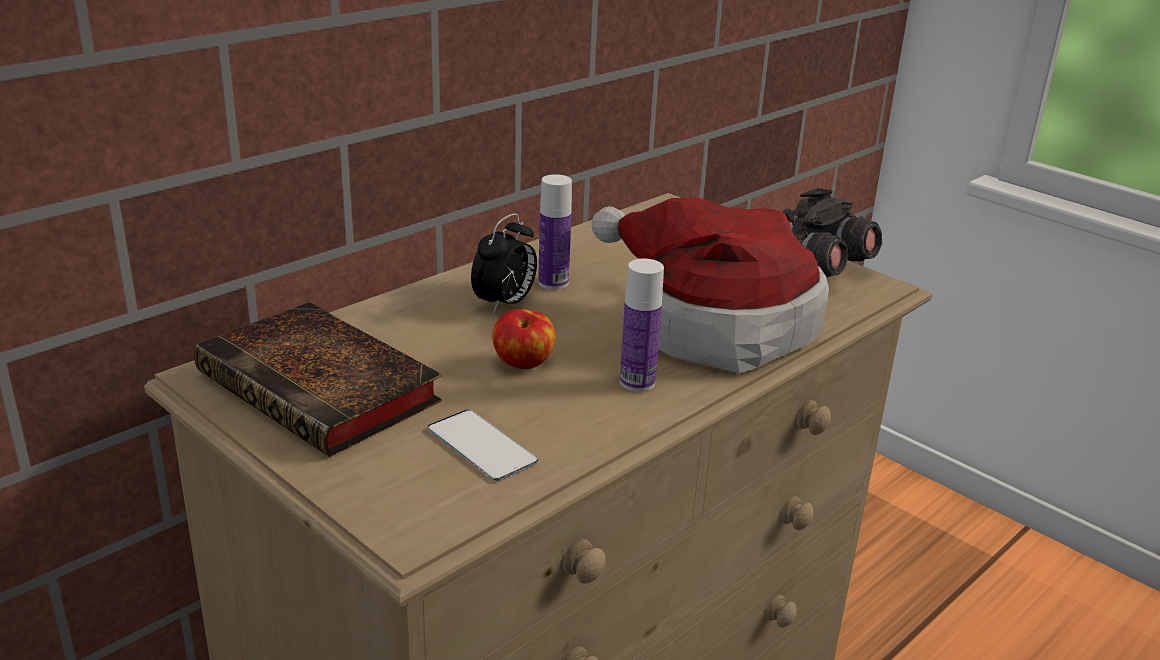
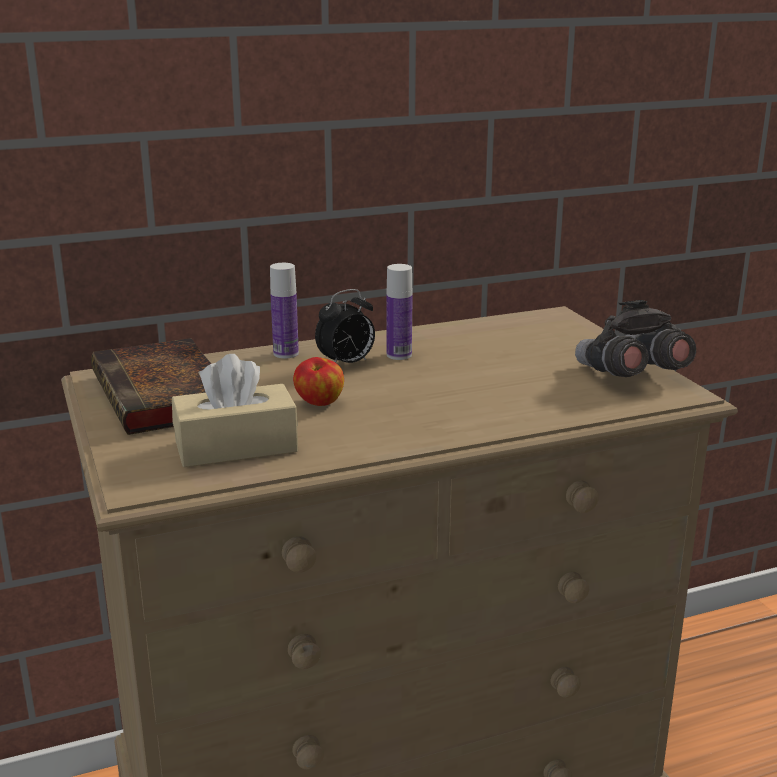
camera: 25 degrees right, 5 degrees down
phone [427,409,539,481] -> beige tissue box [172,354,298,467]
hat [591,197,829,373] -> none
bottle [620,259,664,392] -> bottle moved to [270,263,299,358]

